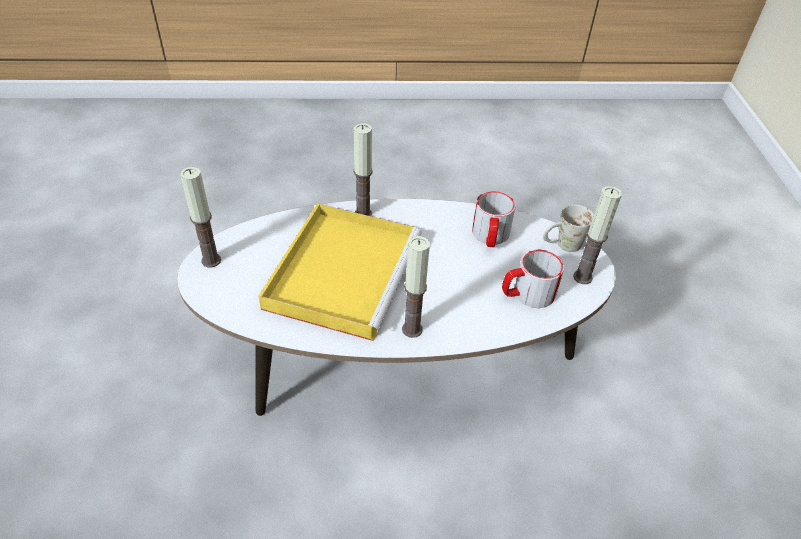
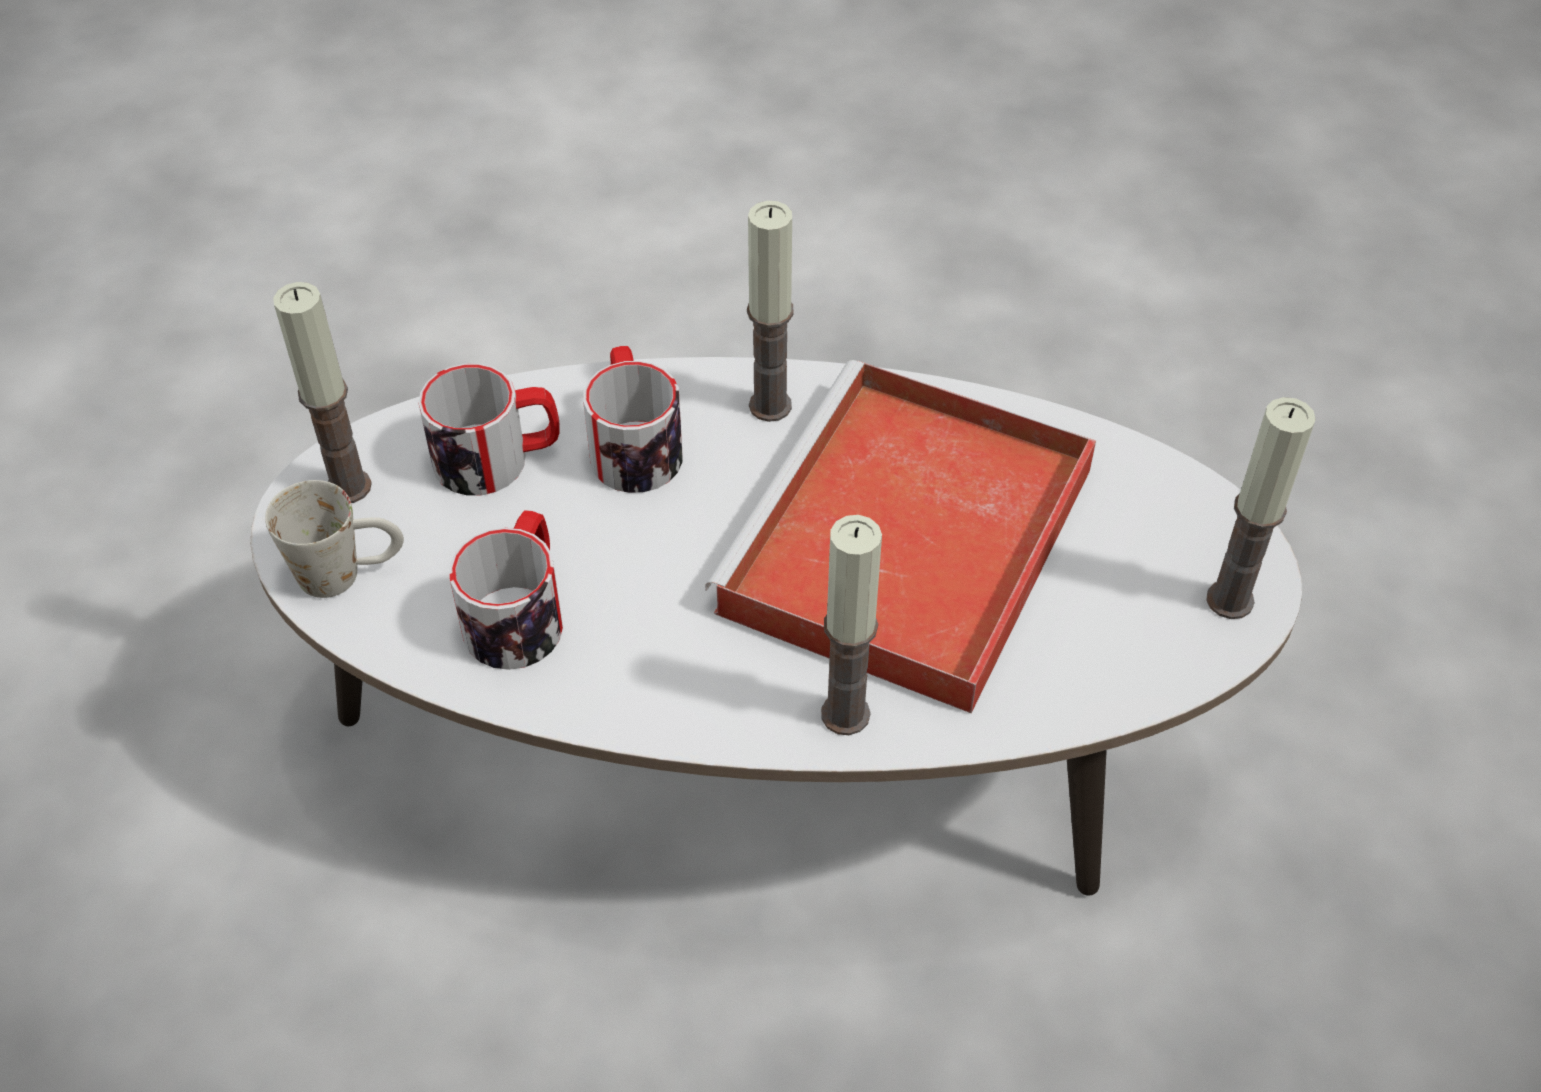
camera: 170 degrees left, 5 degrees up
yellow tray [258,203,422,341] -> red tray [705,360,1096,713]
none -> mug [583,346,683,493]

